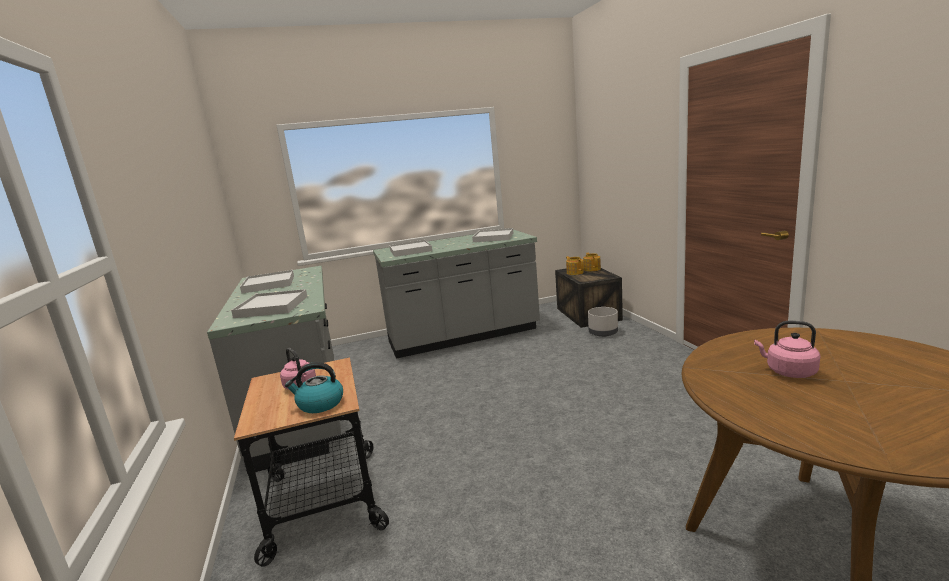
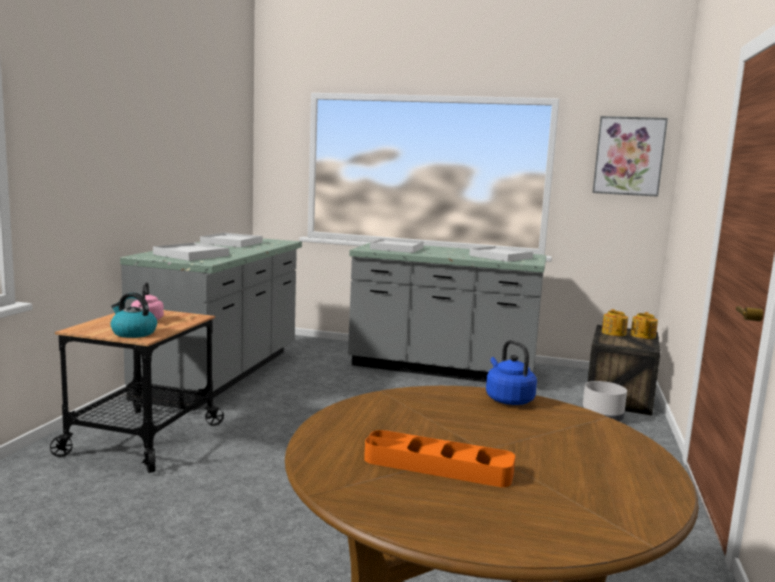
camera: 30 degrees right, 5 degrees down
pink kettle [754,321,820,378] -> none
none -> orange tray [364,430,515,487]
none -> blue kettle [486,340,537,405]
none -> picture [593,116,668,197]

